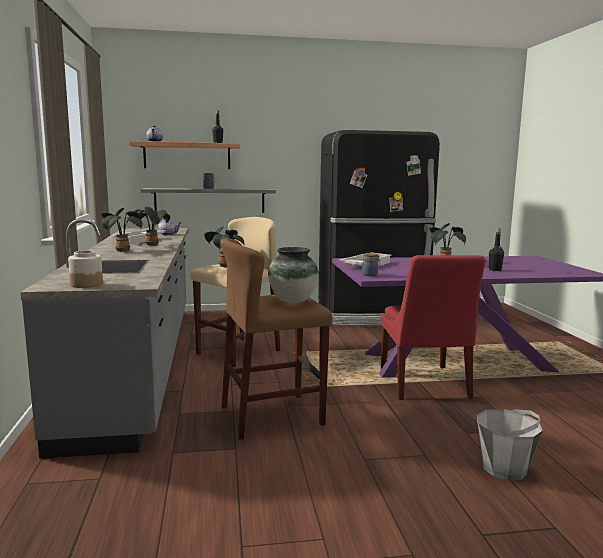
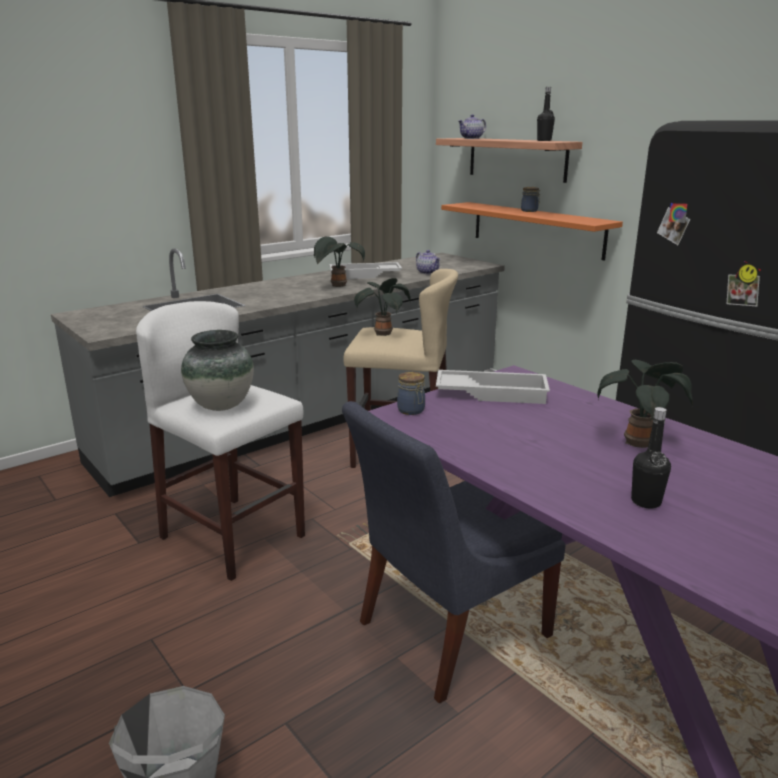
camera: 60 degrees right, 10 degrees up
jar [68,250,103,288] -> none
potted plant [101,208,142,252] -> none
grey shelf [140,188,276,213] -> orange shelf [441,202,623,261]
brown stool [220,238,333,440] -> white stool [136,301,305,581]
red chair [381,255,486,400] -> blue chair [342,401,566,703]

